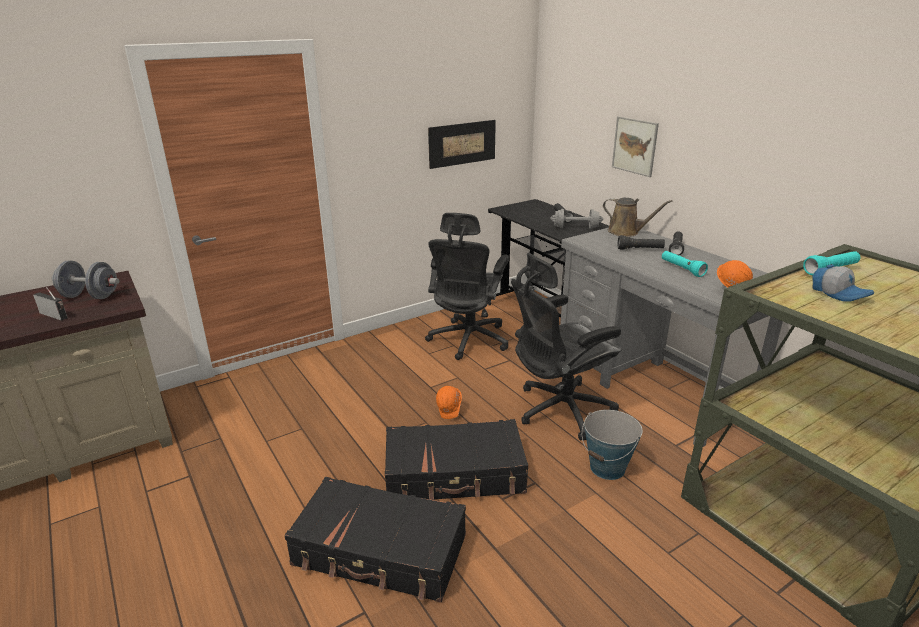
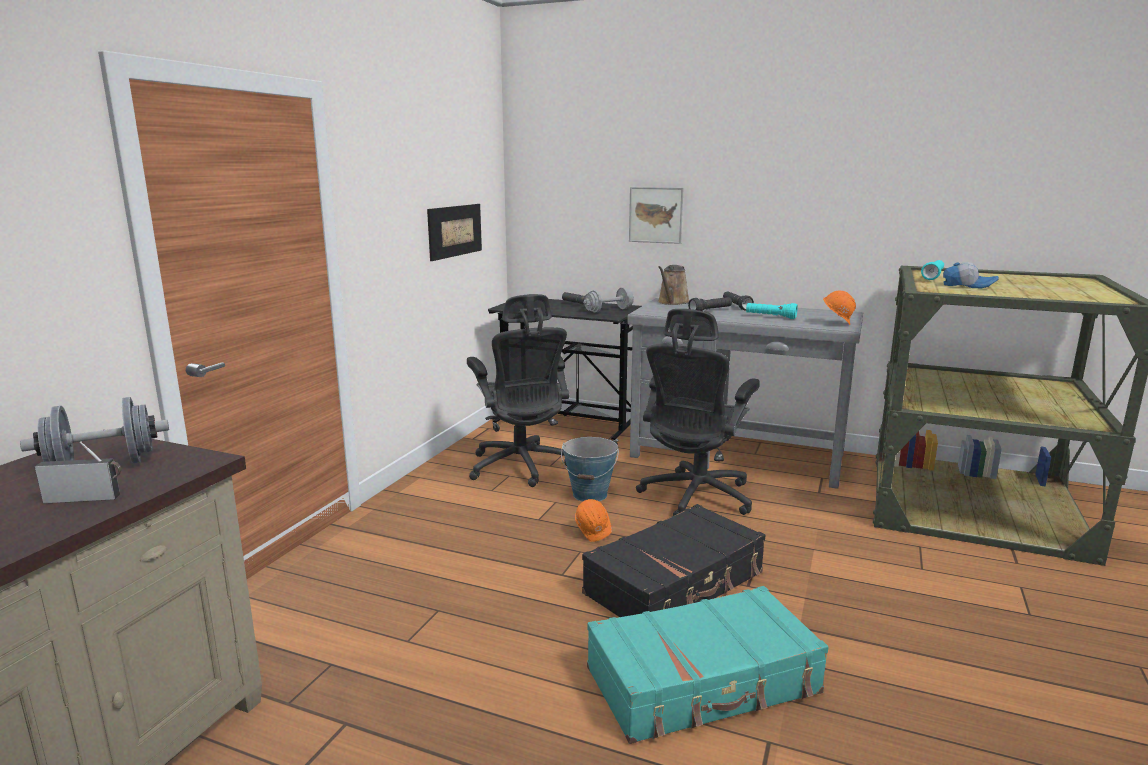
camera: 35 degrees left, 10 degrees down
black suitcase [285,477,466,603] -> turquoise suitcase [587,586,829,744]
bucket [582,410,643,480] -> bucket moved to [561,437,619,502]
brown watering can [603,198,672,237] -> brown watering can turned 120 degrees clockwise [658,265,689,305]

